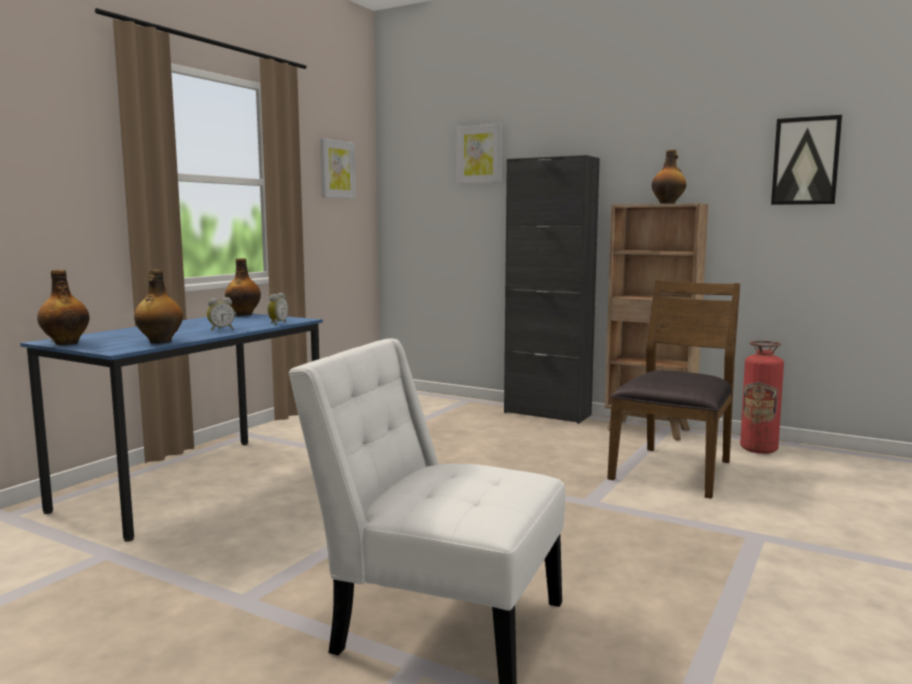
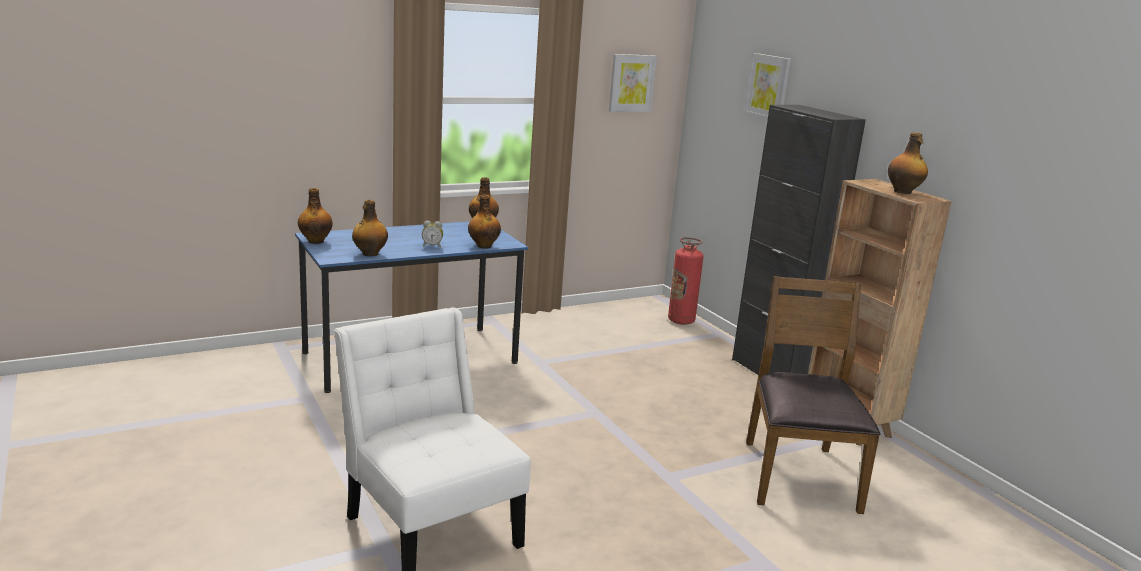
camera: 30 degrees right, 10 degrees up
alarm clock [267,293,288,325] -> bottle [468,195,501,249]
brown chair [607,280,740,499] -> brown chair turned 60 degrees counterclockwise [746,276,881,514]
fire extinguisher [740,341,784,454] -> fire extinguisher moved to [668,237,704,325]
picture [771,115,842,205] -> none

